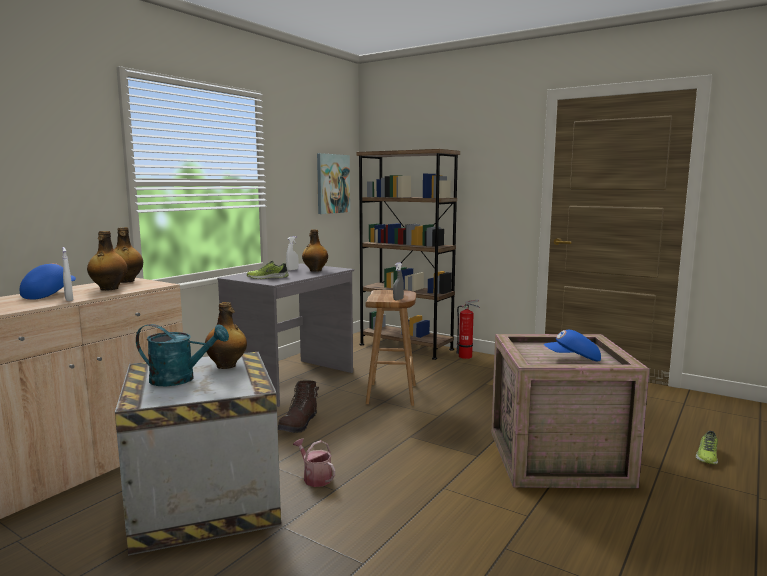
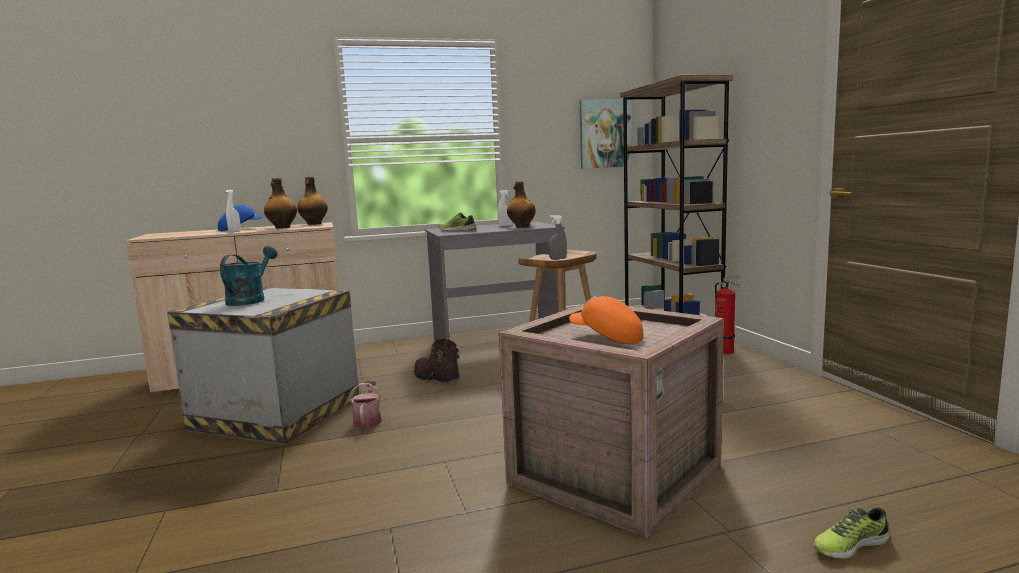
camera: 40 degrees right, 0 degrees up
turquoise watering can [136,324,229,386] -> turquoise watering can turned 120 degrees counterclockwise [220,246,278,306]
bottle [205,302,247,369] -> none
brown boot [278,381,319,433] -> brown boot turned 75 degrees clockwise [414,339,460,383]
blue cap [544,330,601,361] -> orange cap [569,296,643,344]

